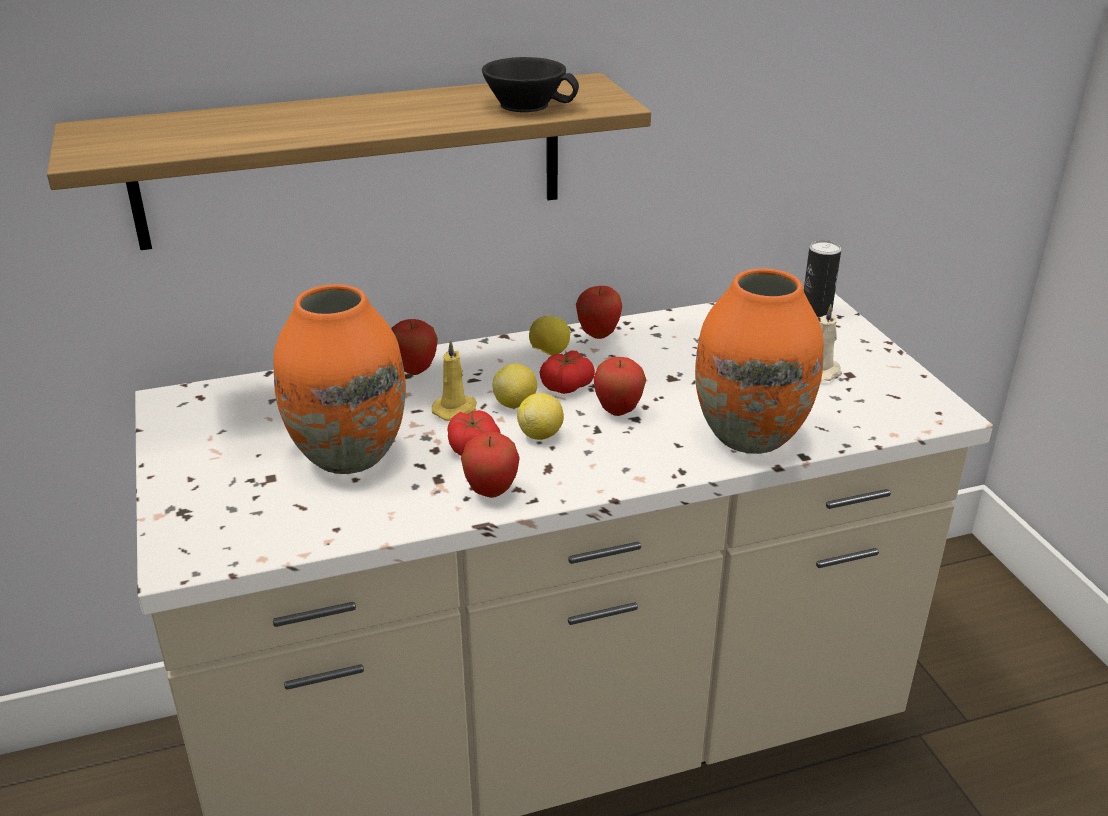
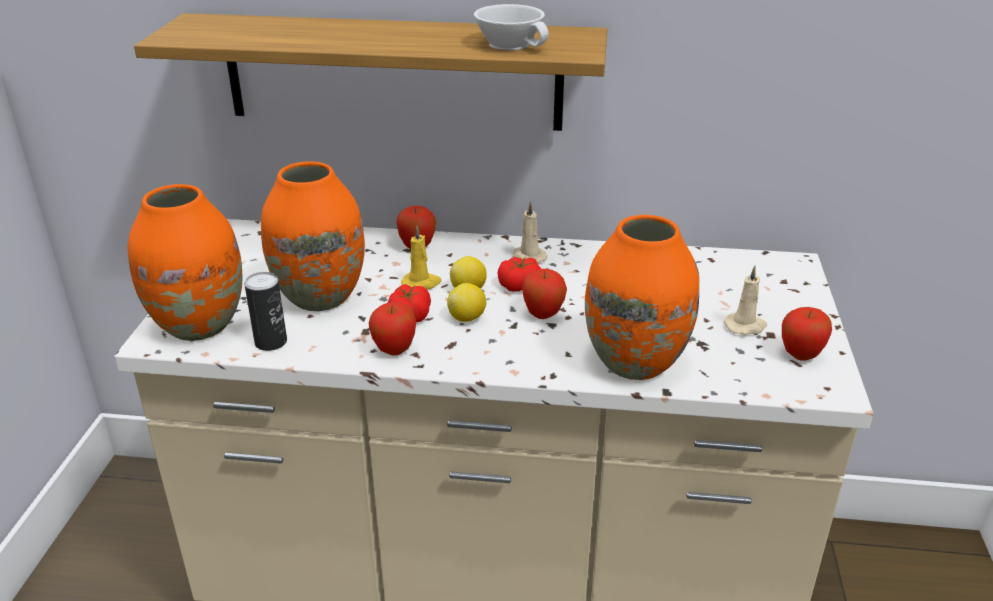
camera: 25 degrees right, 0 degrees up
black cup [482,57,579,112] -> white cup [474,4,549,50]
lemon [529,316,570,356] -> beige candle [513,201,547,263]
apple [576,286,622,339] -> apple moved to [782,307,832,361]
can [804,240,841,317] -> can moved to [244,272,287,351]
none -> orange vase [128,184,242,341]

